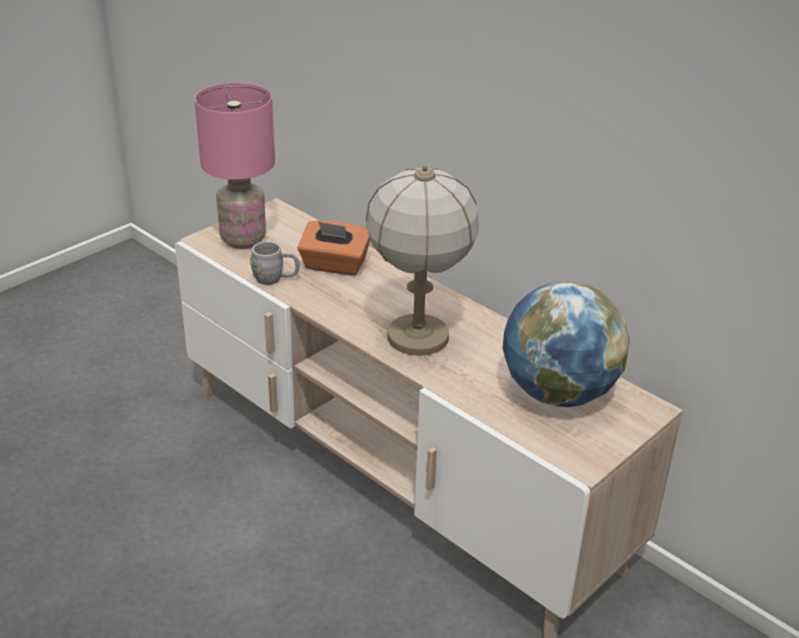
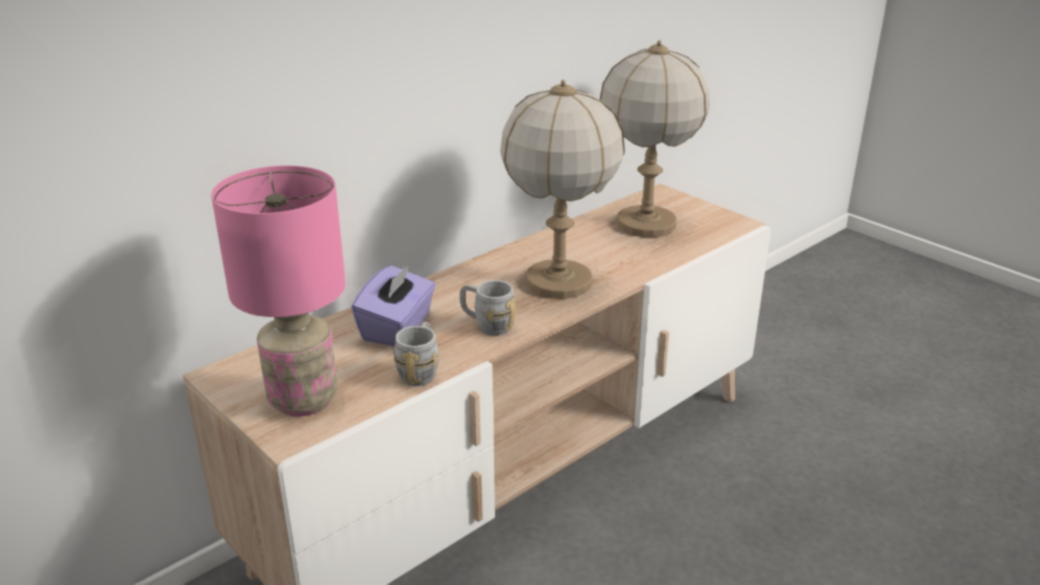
camera: 85 degrees left, 5 degrees down
orange tissue box [297,220,370,276] -> purple tissue box [351,263,436,346]
globe [502,281,630,407] -> table lamp [600,40,710,237]
none -> grey mug [460,280,516,335]

